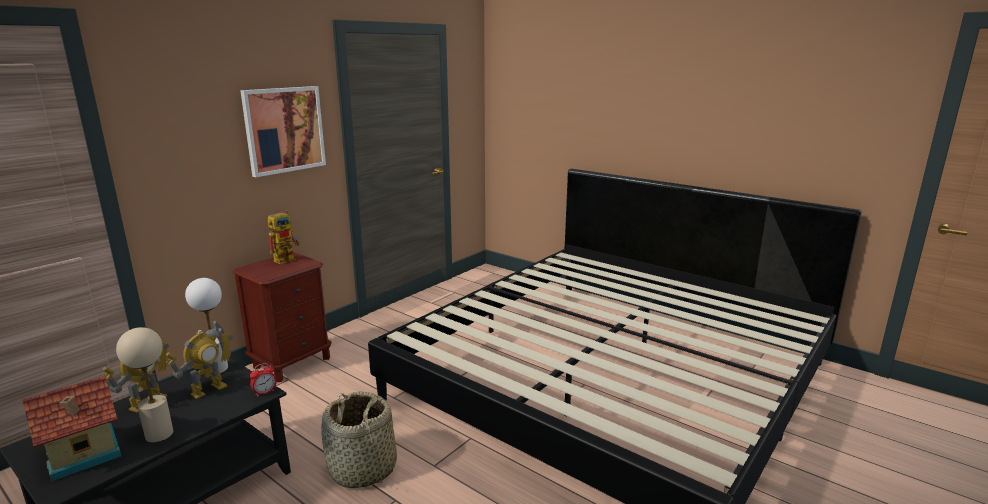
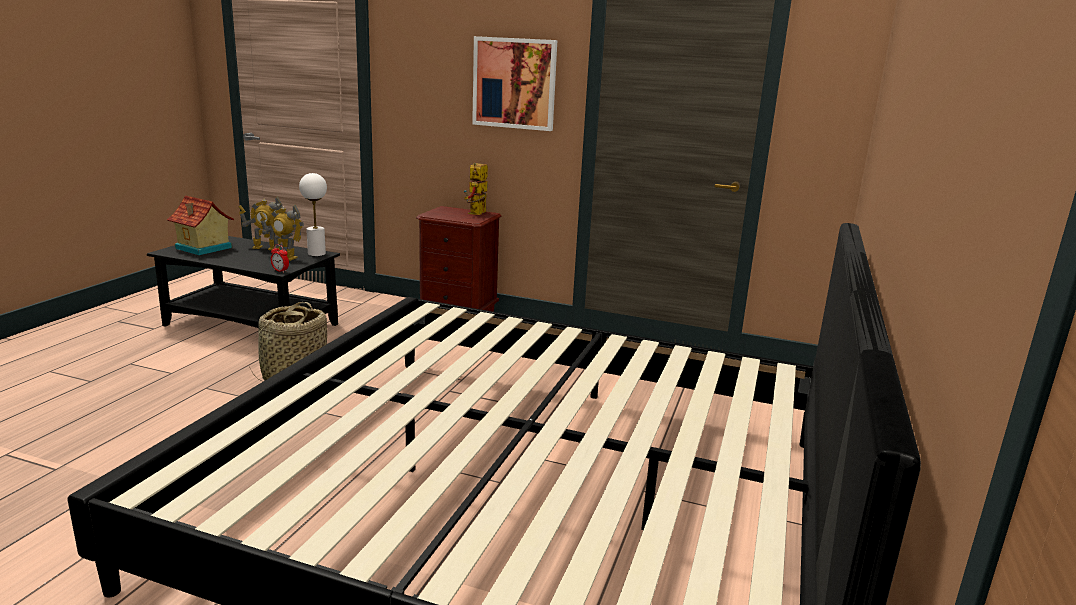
camera: 70 degrees right, 0 degrees up
beige table lamp [116,327,173,443] -> none
toy robot [267,210,300,264] -> toy robot turned 90 degrees clockwise [464,163,488,215]

